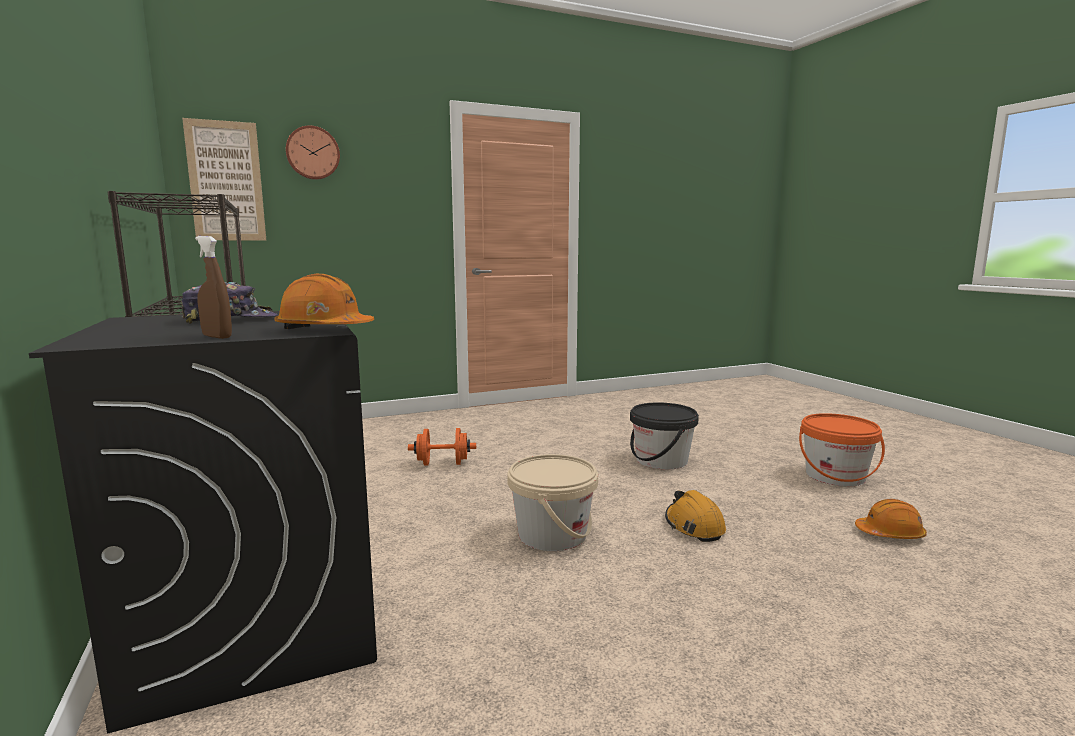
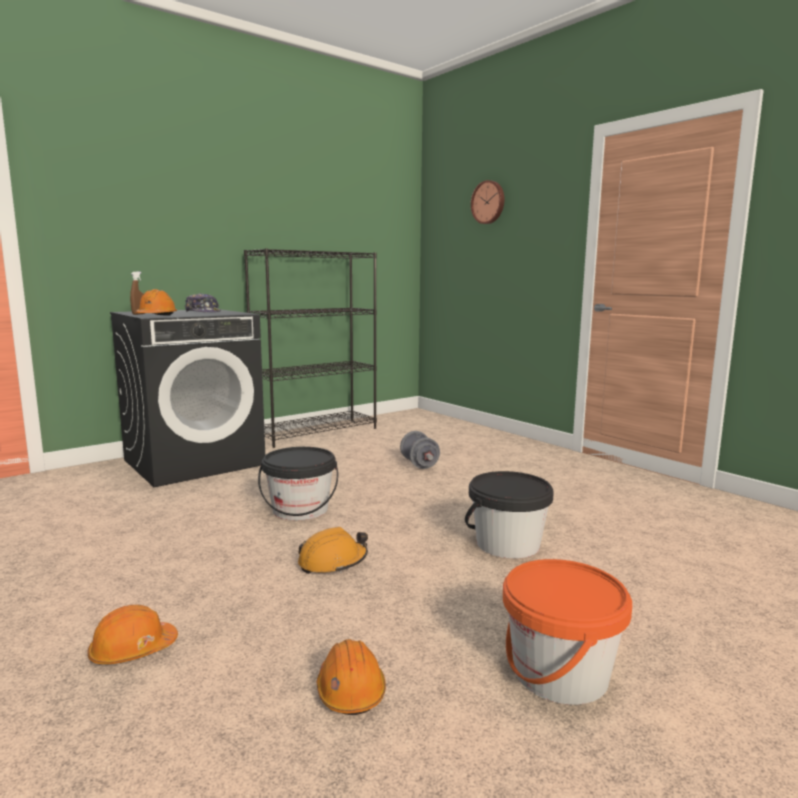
camera: 75 degrees right, 0 degrees up
picture [182,118,266,240] -> none
orange dumbbell [408,428,476,466] -> grey dumbbell [400,431,440,469]
beige bucket [507,454,598,551] -> black bucket [258,447,338,521]
none -> orange hard hat [87,605,178,665]

